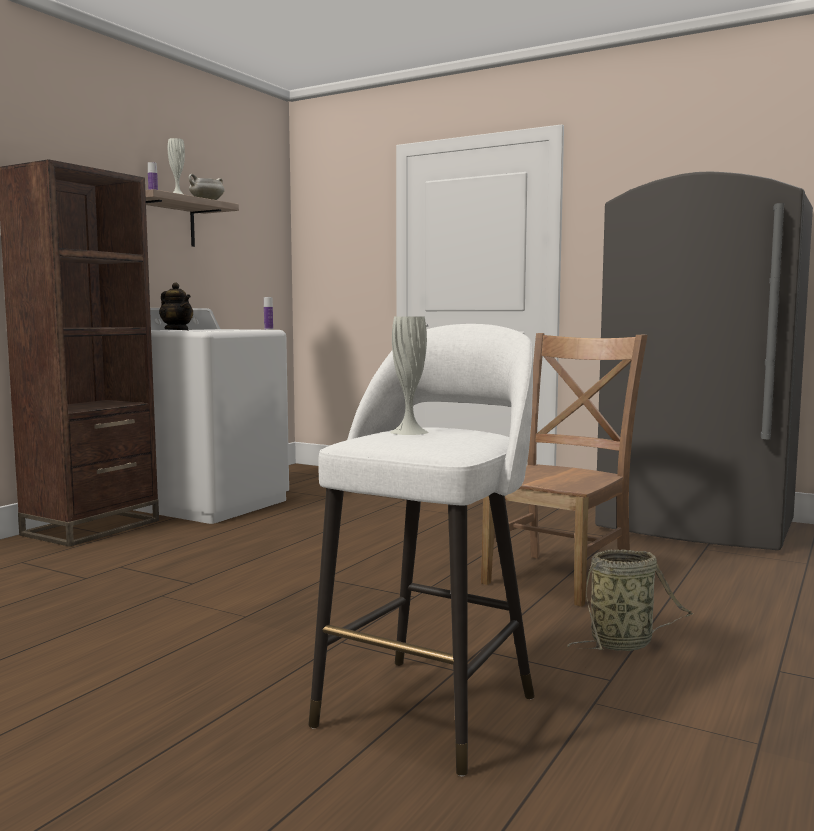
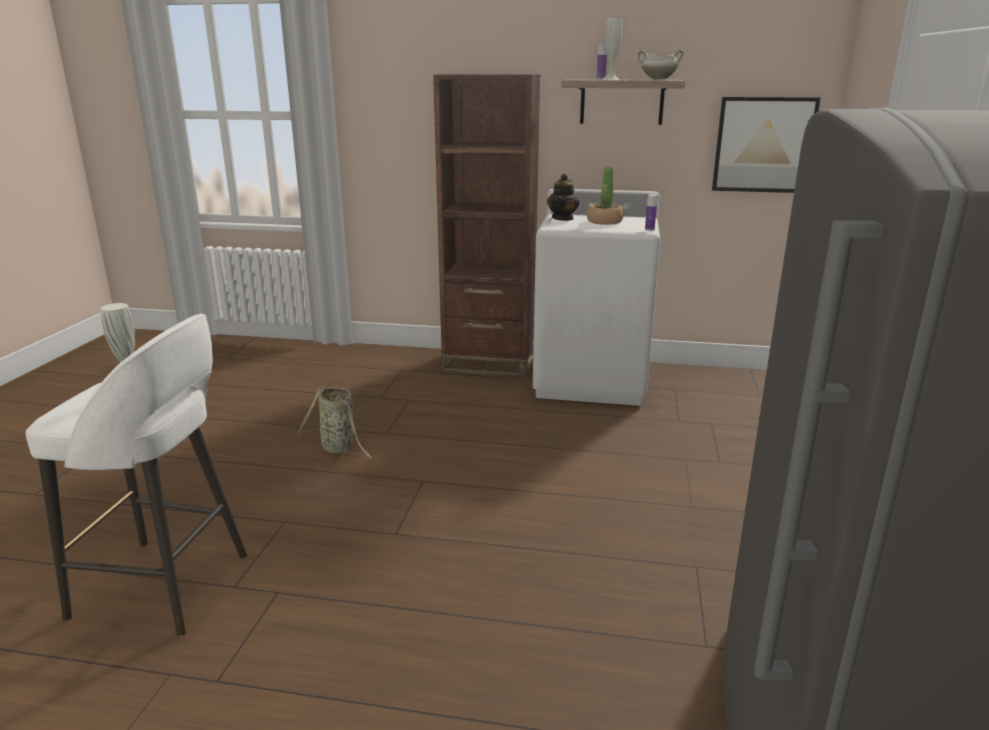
camera: 70 degrees right, 15 degrees up
brown chair [481,333,648,607] -> none
basket [567,549,693,651] -> basket moved to [297,386,375,460]
none -> potted plant [587,166,624,225]
none -> picture [712,97,820,193]

